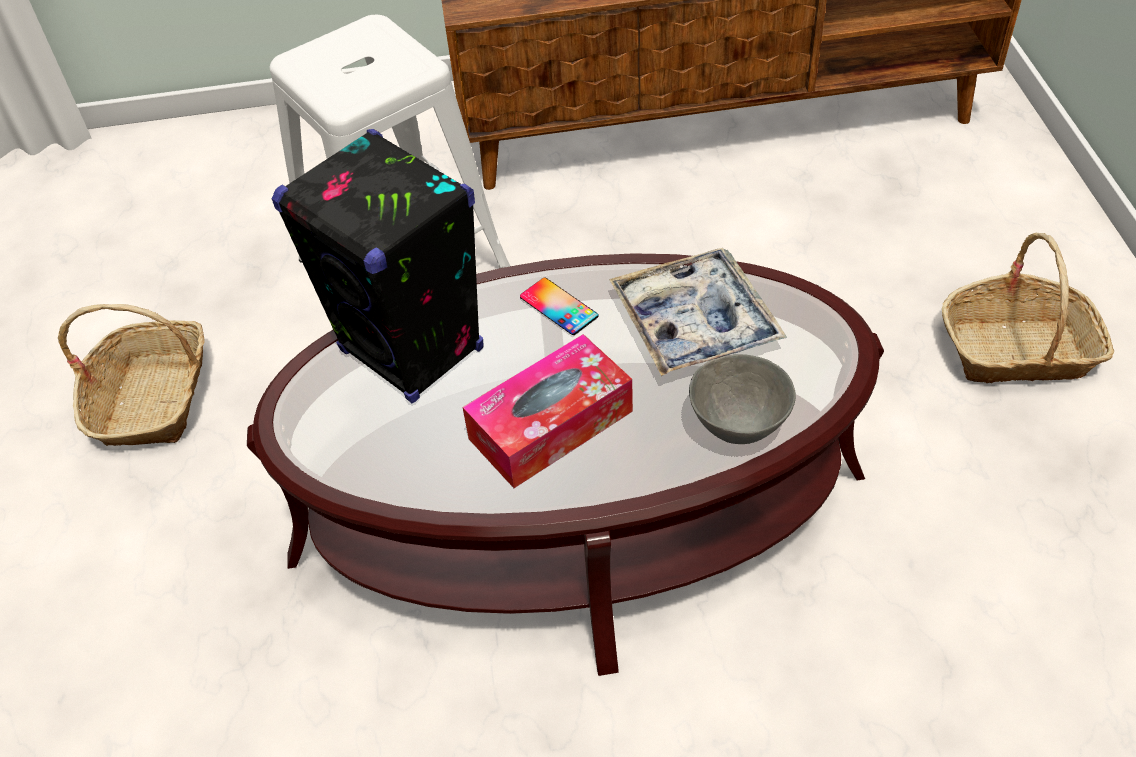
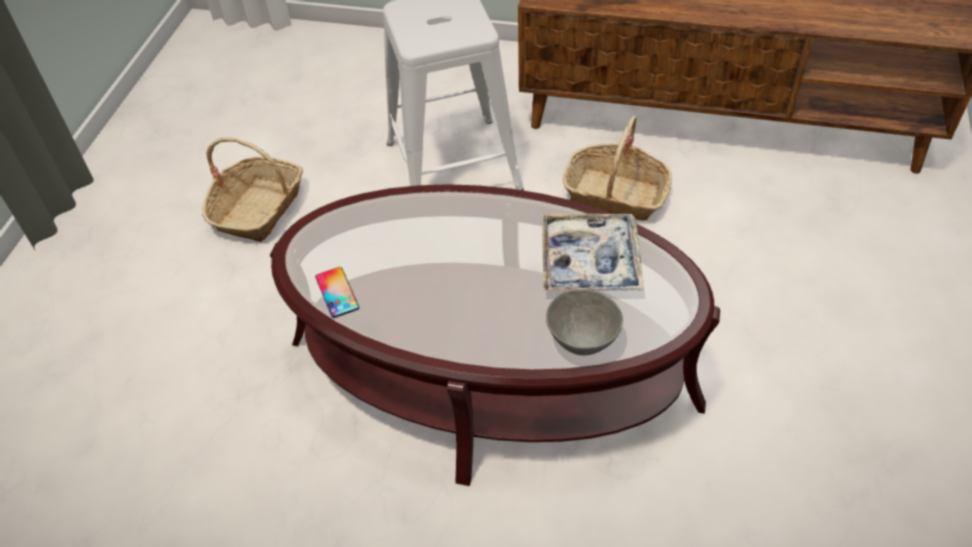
camera: 20 degrees right, 0 degrees up
black speaker [272,129,483,403] -> none
tissue box [463,334,633,488] -> none
phone [520,277,598,335] -> phone moved to [315,267,359,318]
basket [942,233,1114,383] -> basket moved to [563,116,672,221]

